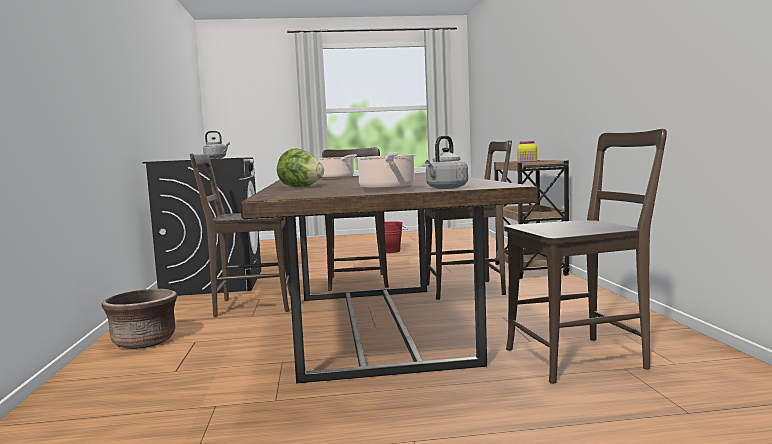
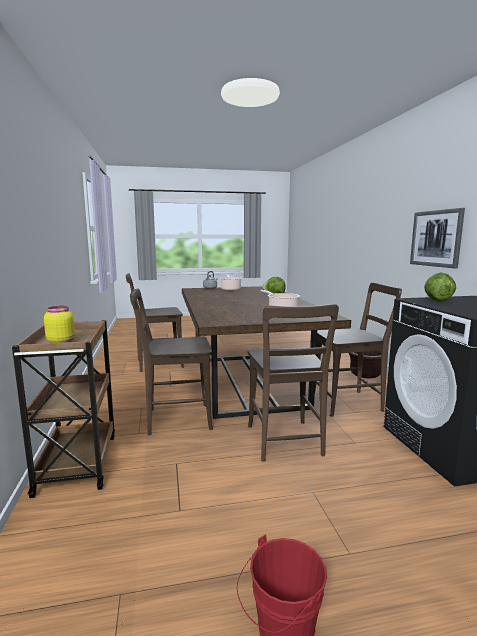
camera: 175 degrees right, 5 degrees up
grey kettle [203,131,230,159] -> lettuce [424,272,456,301]
none -> picture [410,208,465,269]

